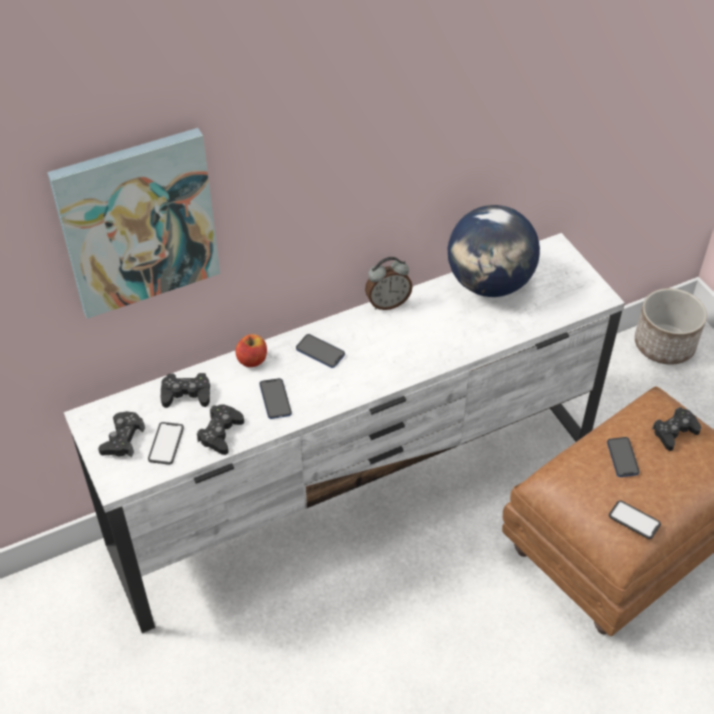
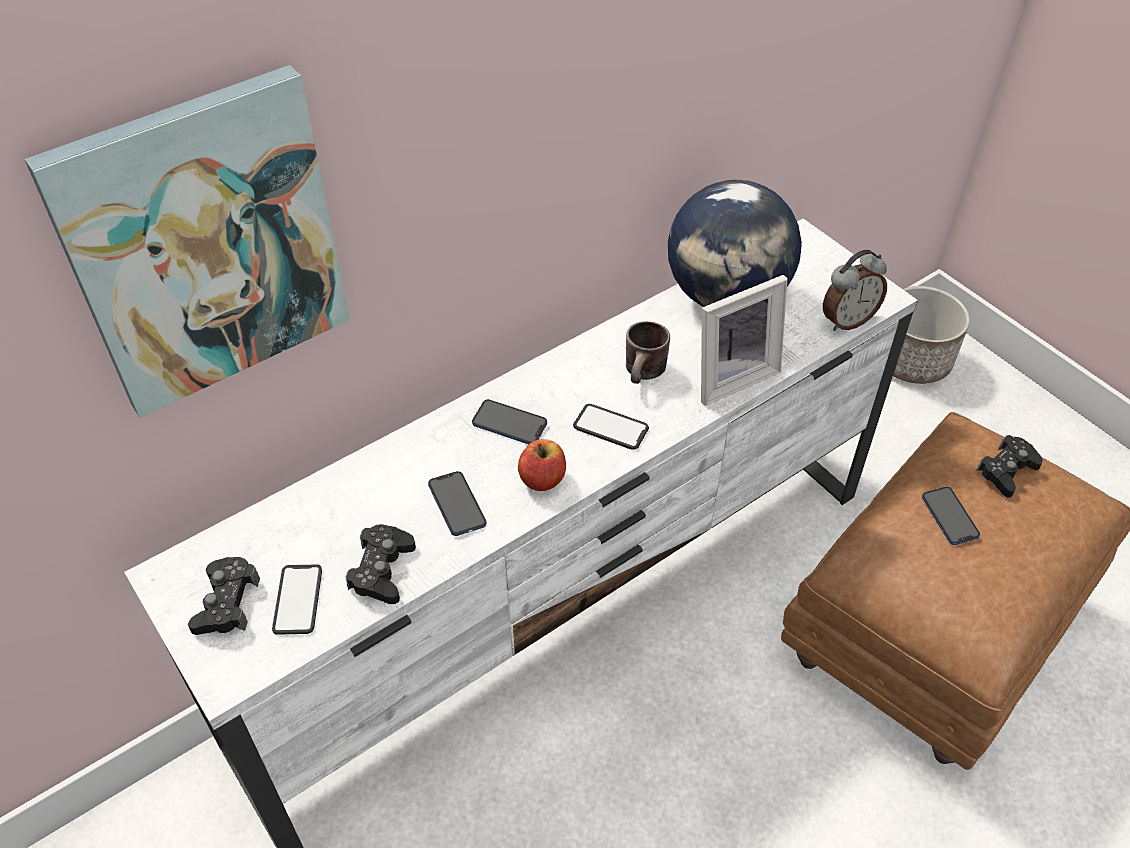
camera: 10 degrees left, 0 degrees up
black game controller [160,373,210,408] -> none
apple [236,334,267,367] -> apple moved to [518,439,566,491]
alarm clock [365,257,413,310] -> alarm clock moved to [823,250,887,331]
phone [609,500,661,539] -> phone moved to [573,404,649,450]
none -> brown mug [626,321,670,384]
none -> picture frame [701,275,788,406]

